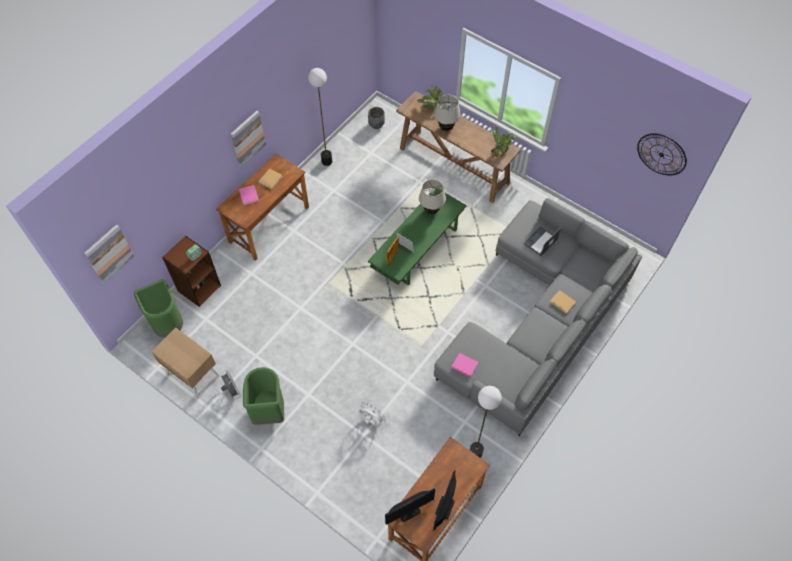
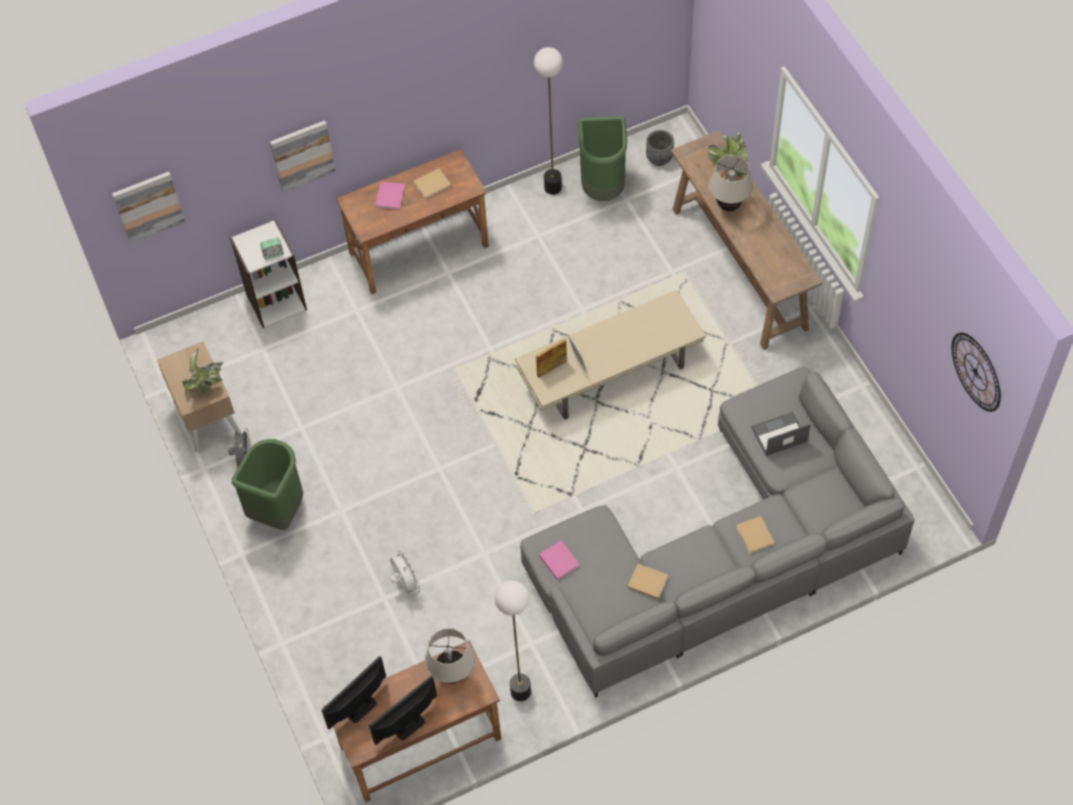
camera: 30 degrees right, 0 degrees up
green trash can [134,279,183,338] -> green trash can moved to [578,116,627,201]
brown bookcase [162,235,221,307] -> white bookcase [230,220,307,328]
picture [231,111,266,168] -> picture moved to [270,120,336,193]
green coffee table [368,188,467,286] -> beige coffee table [515,290,706,420]
monitor [385,488,435,525] -> monitor turned 135 degrees clockwise [322,656,386,730]
beige table lamp [419,179,446,214] -> beige table lamp moved to [425,628,475,684]
potted plant [491,127,517,158] -> potted plant moved to [182,348,223,398]
none -> beige book [628,564,668,599]

